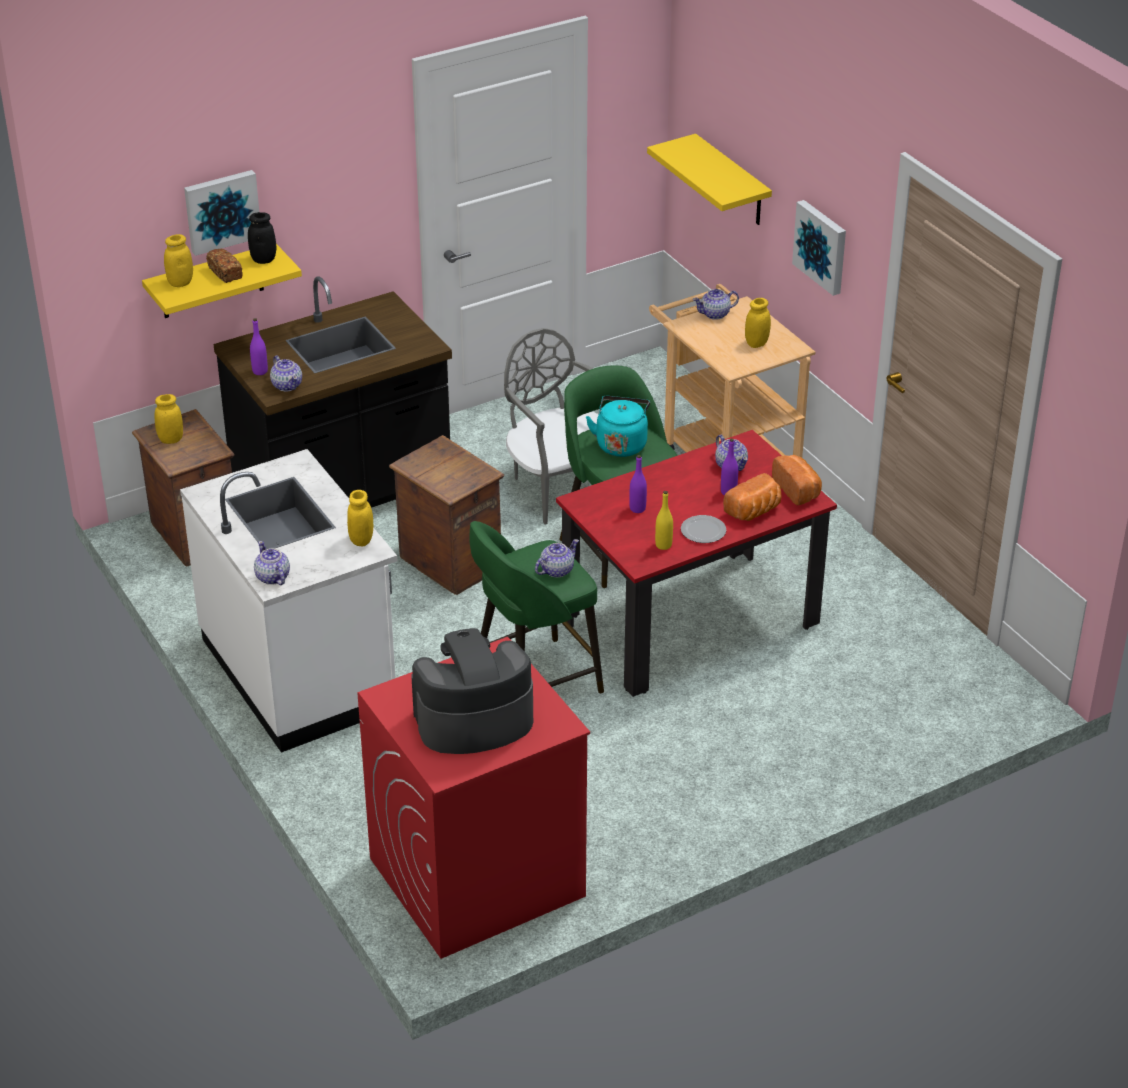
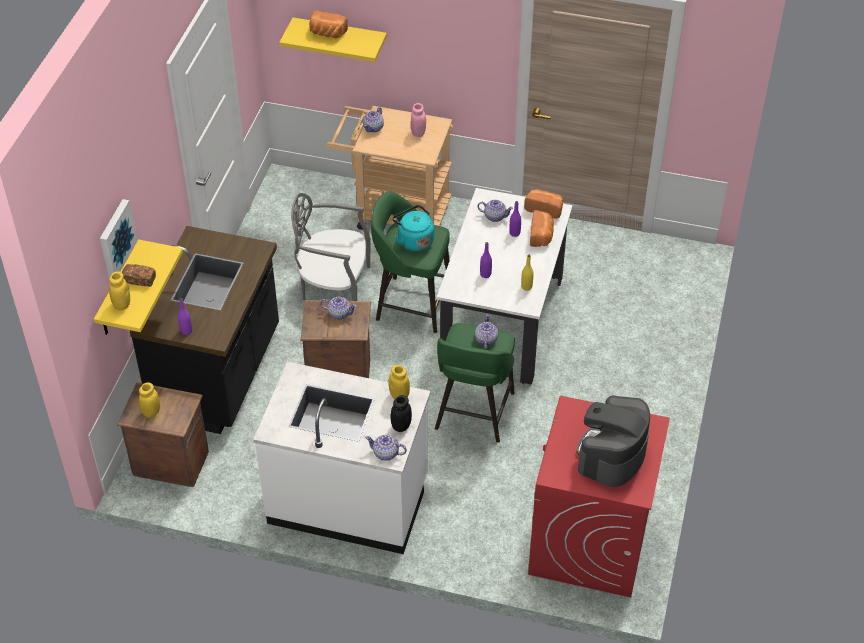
camera: 45 degrees left, 10 degrees up
black jar [248,212,276,264] -> black jar moved to [391,395,412,432]
teapot [270,355,302,391] -> teapot moved to [321,296,357,319]
red dining table [556,430,837,697] -> white dining table [437,188,573,385]
plate [681,515,726,543] -> none
yellow jar [745,298,771,348] -> pink jar [411,103,426,137]
picture [792,200,846,296] -> none
none -> bread [309,11,348,38]

